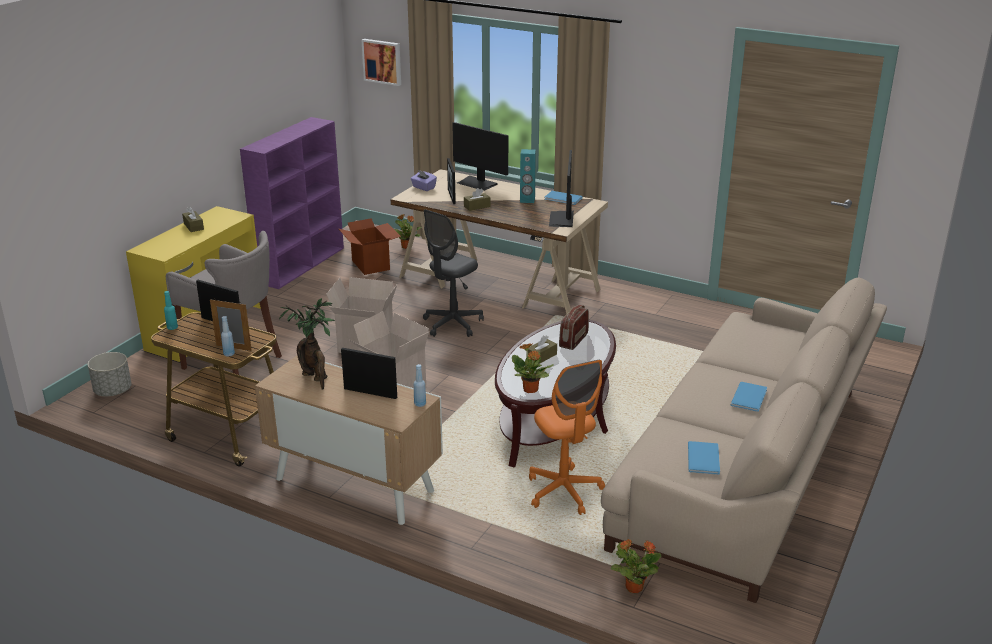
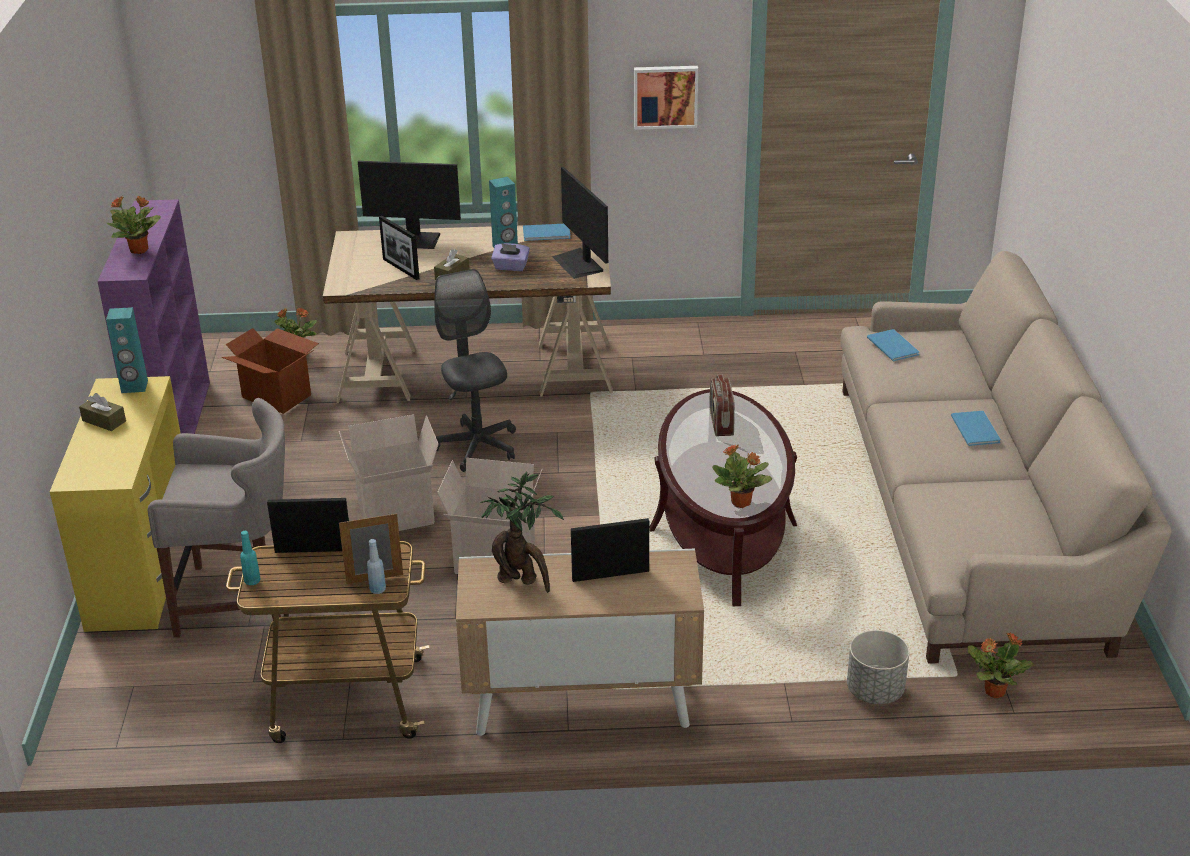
camera: 30 degrees left, 5 degrees up
grey planter [88,352,132,396] -> grey planter moved to [847,630,909,704]
picture [361,39,401,86] -> picture moved to [634,66,698,130]
purple tissue box [411,170,437,191] -> purple tissue box moved to [491,243,530,271]
blue bottle [414,364,426,407] -> none
grey office chair [423,209,484,337] -> grey office chair turned 150 degrees clockwise [435,269,516,472]
brown tissue box [526,335,557,364] -> none
orange office chair [529,360,605,515] -> none
blue book [688,441,720,475] -> blue book moved to [867,329,919,362]
none -> turquoise speaker [106,307,148,393]
none -> potted plant [107,196,161,254]

